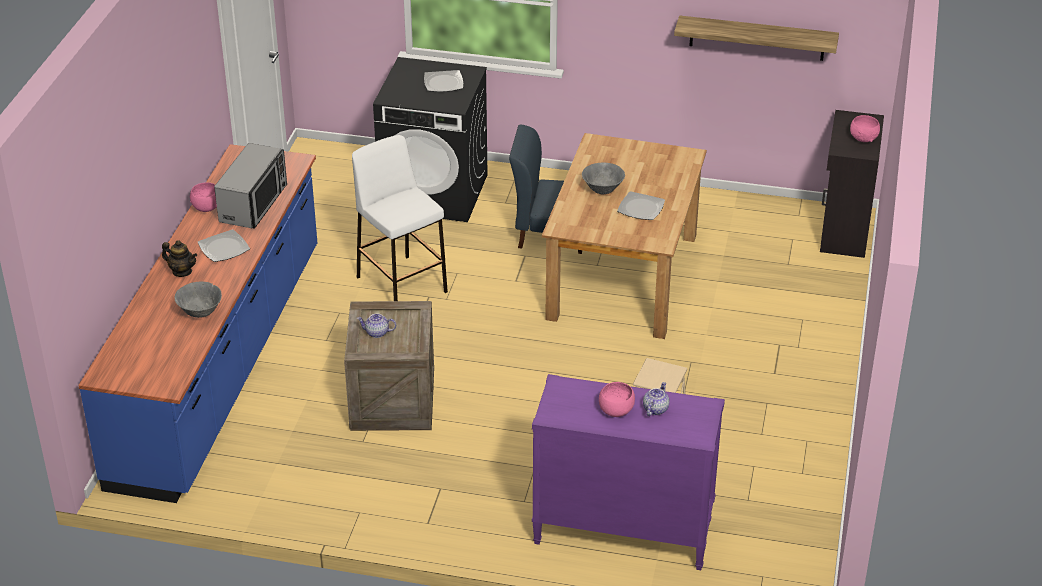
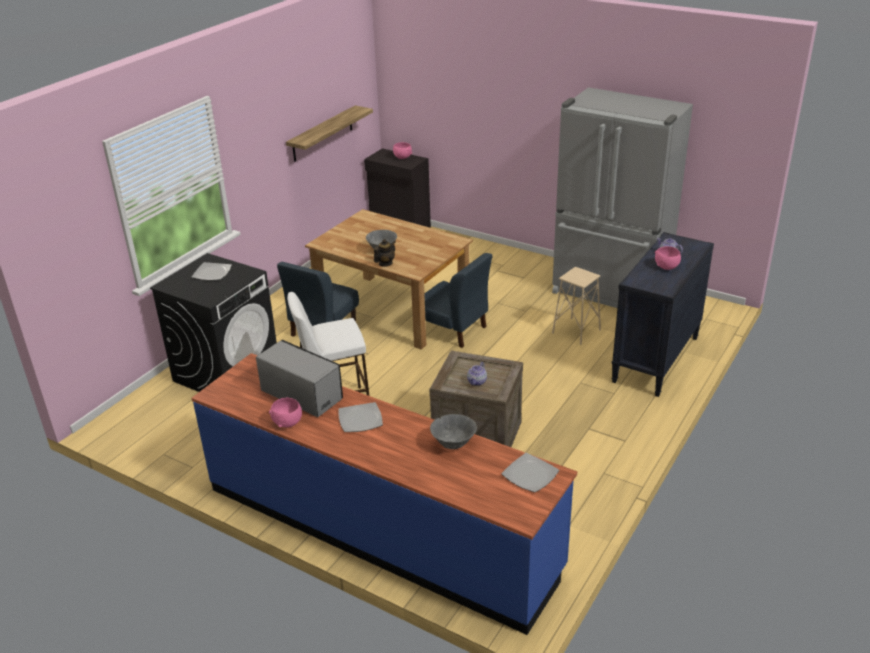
camera: 70 degrees left, 5 degrees down
teapot [162,240,197,277] -> teapot moved to [374,239,396,267]
purple dresser [532,374,725,570] -> black dresser [612,232,714,397]
plate [617,191,665,220] -> plate moved to [501,453,559,492]
none -> blue chair [424,253,493,348]
none -> grey fridge [552,87,693,308]

